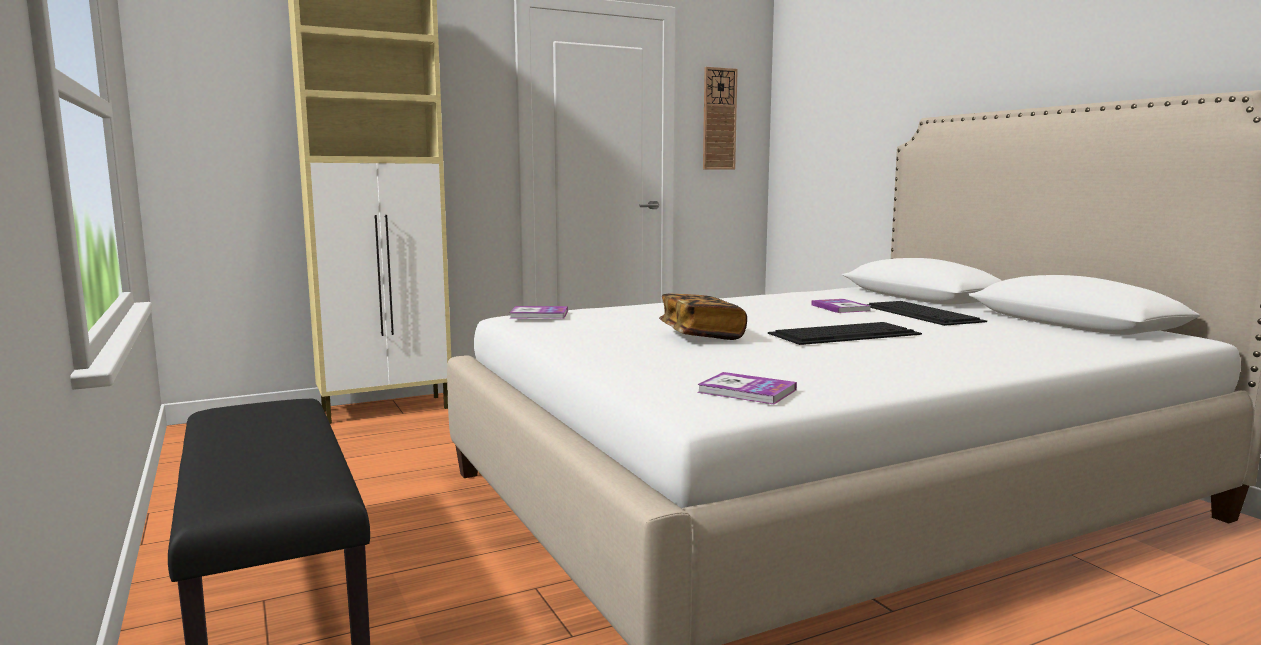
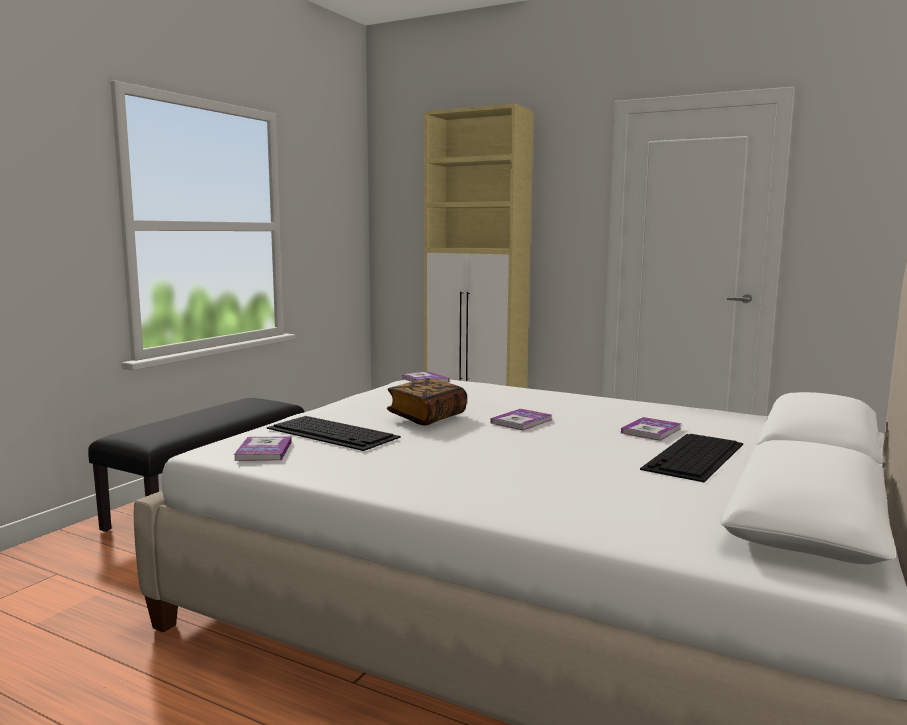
camera: 55 degrees right, 0 degrees up
wall clock [703,67,738,170] -> none
keyboard [768,322,922,345] -> keyboard moved to [267,416,401,451]
none -> book [490,409,552,431]

